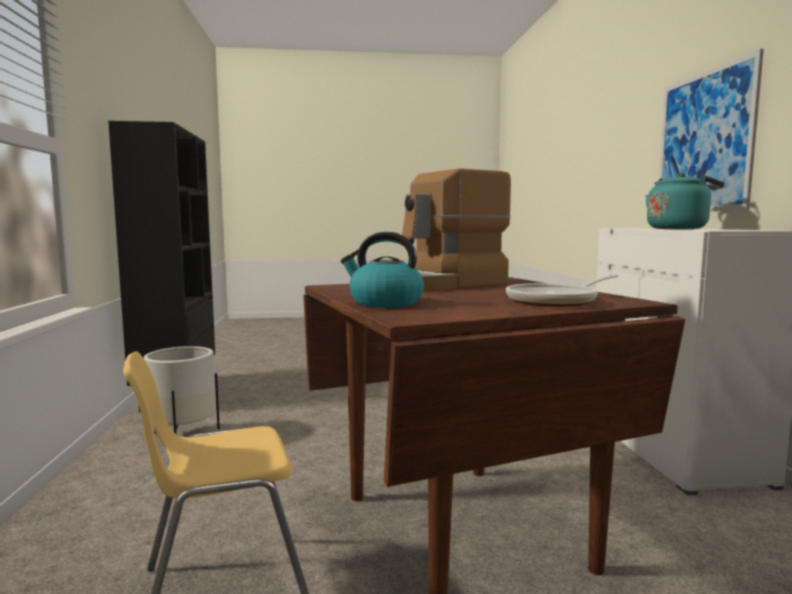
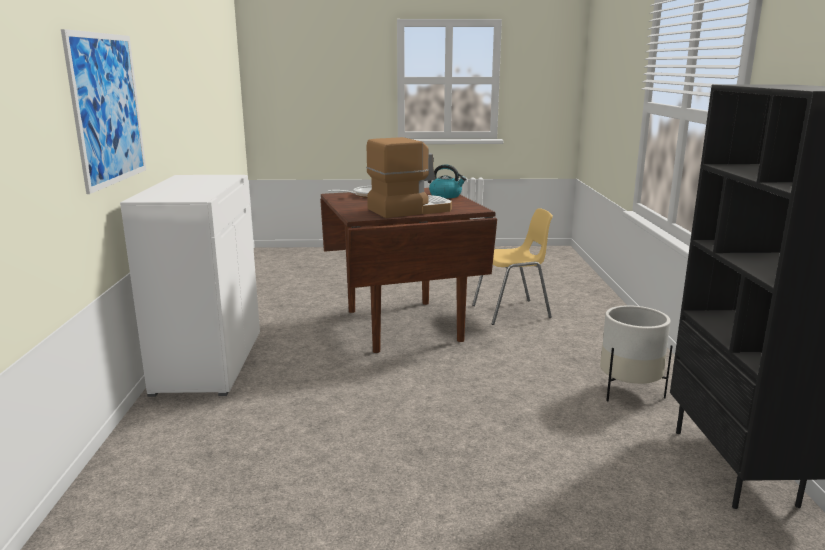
camera: 175 degrees left, 10 degrees up
turquoise kettle [645,173,724,229] -> none

